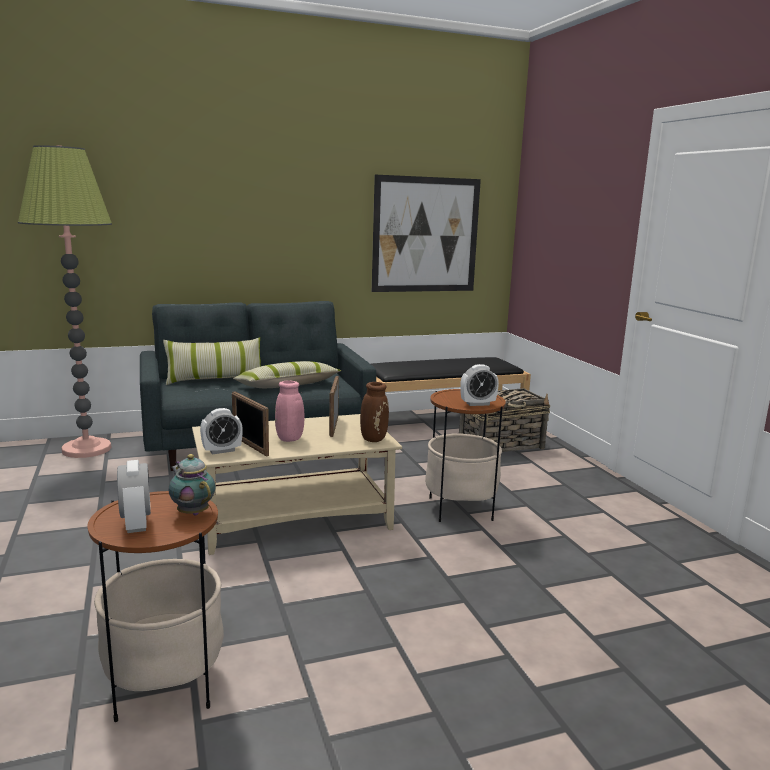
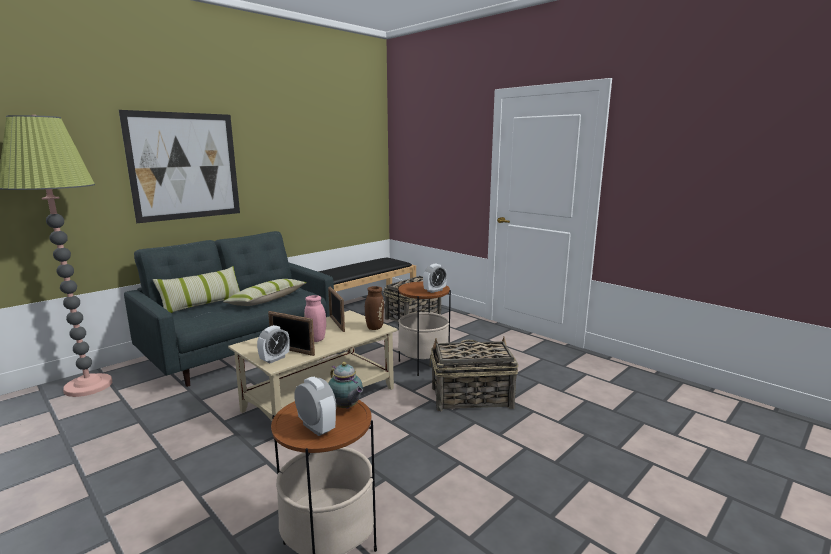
camera: 25 degrees left, 0 degrees up
teapot [169,454,215,515] -> teapot turned 150 degrees counterclockwise [328,362,363,409]
picture [372,175,481,292] -> picture moved to [119,110,240,223]
none -> basket [430,337,518,411]

